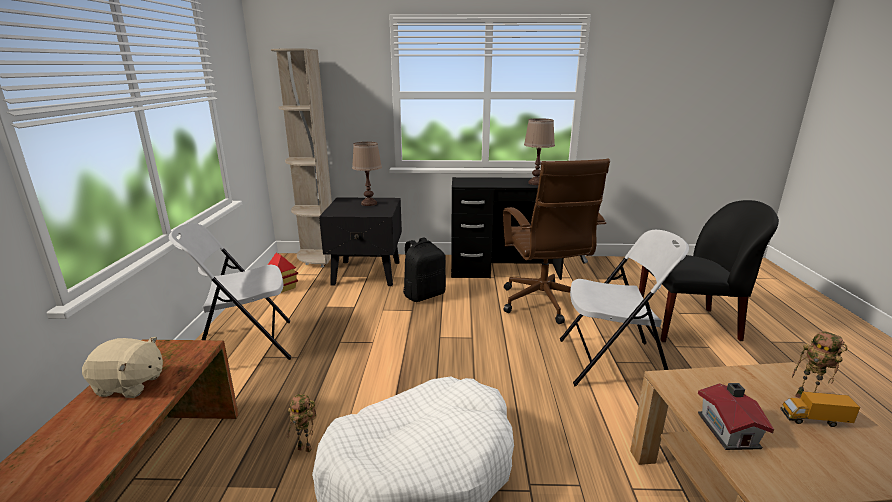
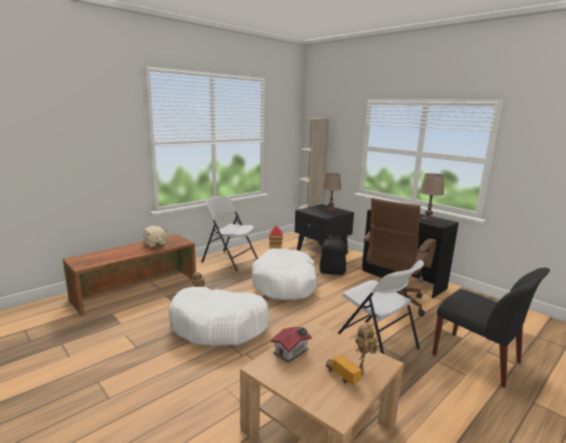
camera: 45 degrees right, 5 degrees down
none -> white dog bed [252,248,317,300]

